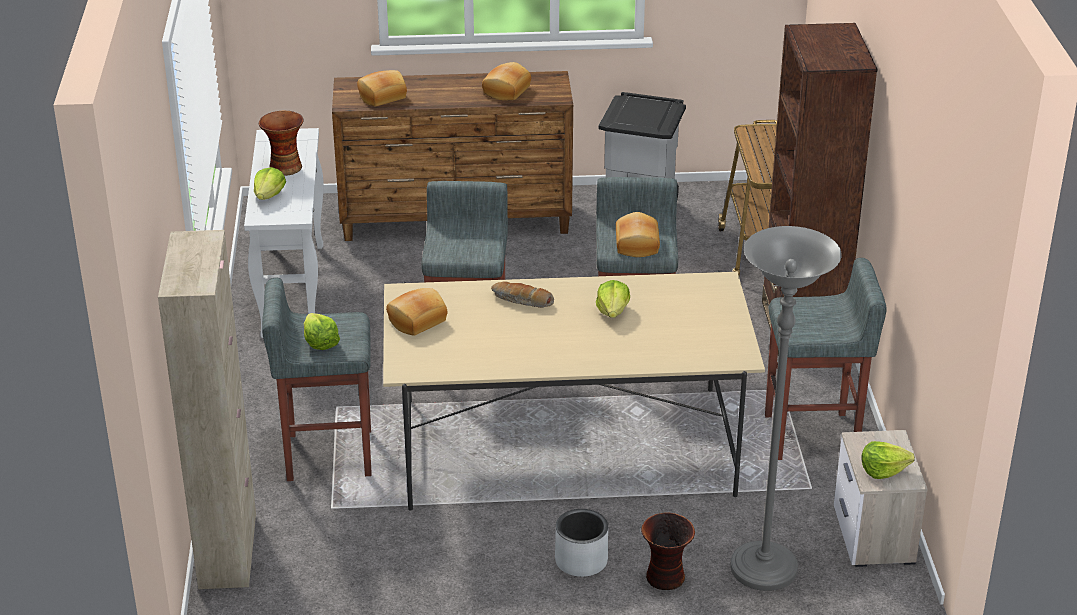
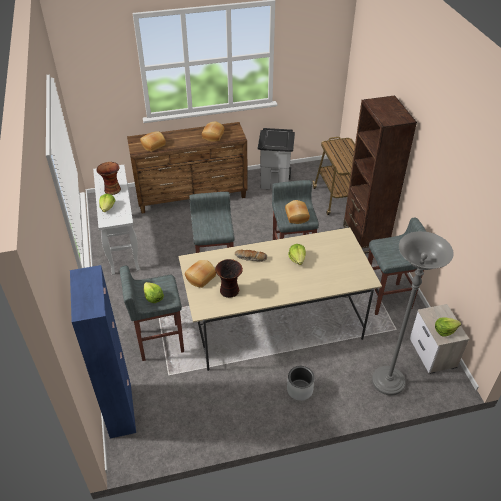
camera: 10 degrees left, 10 degrees up
beige cabinet [158,230,256,589] -> blue cabinet [70,265,136,438]
vase [641,512,695,590] -> vase moved to [215,259,243,298]

